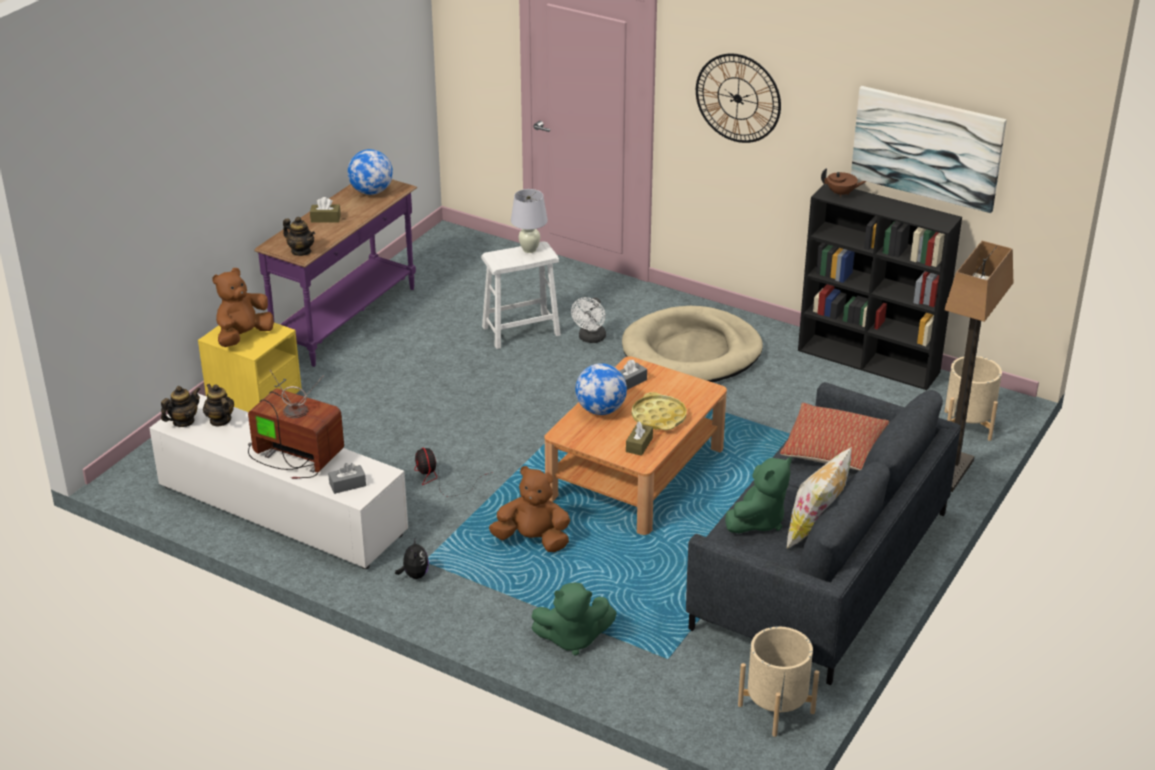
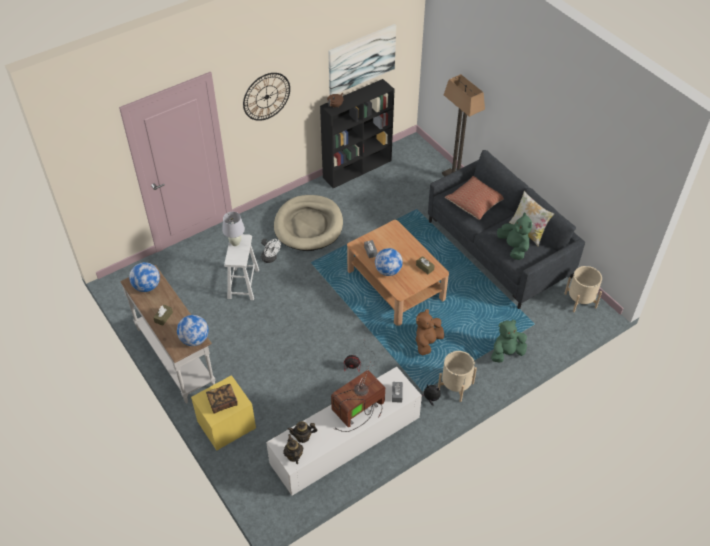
camera: 65 degrees left, 15 degrees up
brown plush toy [212,268,274,347] -> book [206,384,238,414]
purple console table [254,179,417,367] -> white console table [120,265,216,403]
teapot [283,217,315,256] -> globe [177,315,209,346]
green plush toy [531,583,616,656] -> green plush toy turned 135 degrees counterclockwise [491,320,527,363]
yellow tray [632,392,687,430] -> none
beige planter [945,356,1002,441] -> beige planter moved to [438,351,477,402]

